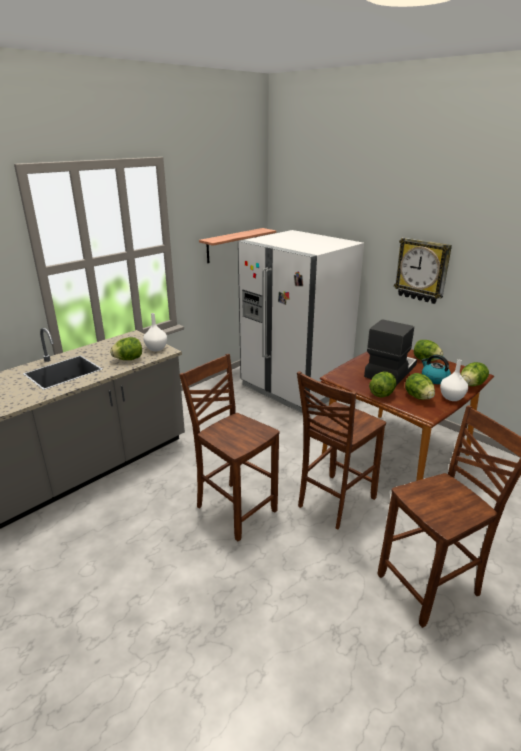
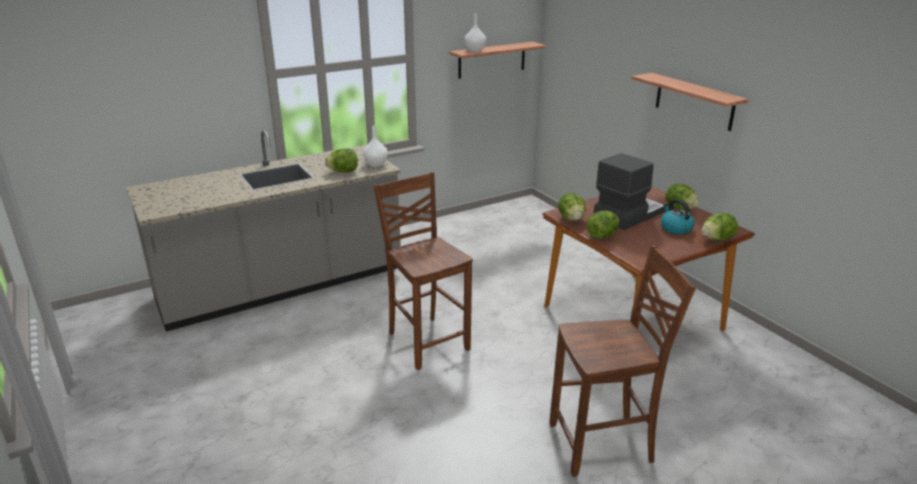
camera: 15 degrees right, 0 degrees up
white fridge [238,230,364,414] -> none
brown chair [297,371,386,529] -> none
wall clock [394,237,452,304] -> shelf [632,73,749,131]
lettuce [405,373,435,400] -> lettuce moved to [558,193,586,221]
white vase [440,359,468,401] -> white vase moved to [464,14,486,52]

